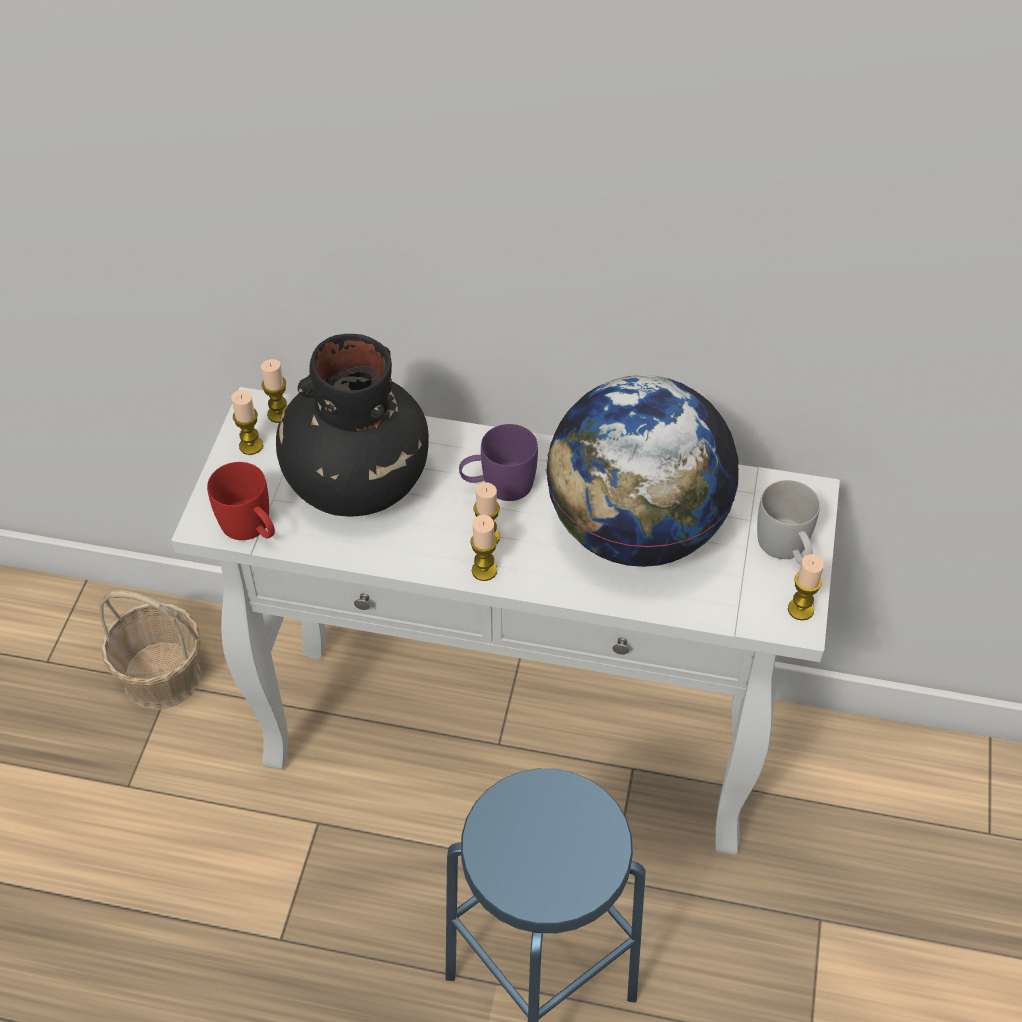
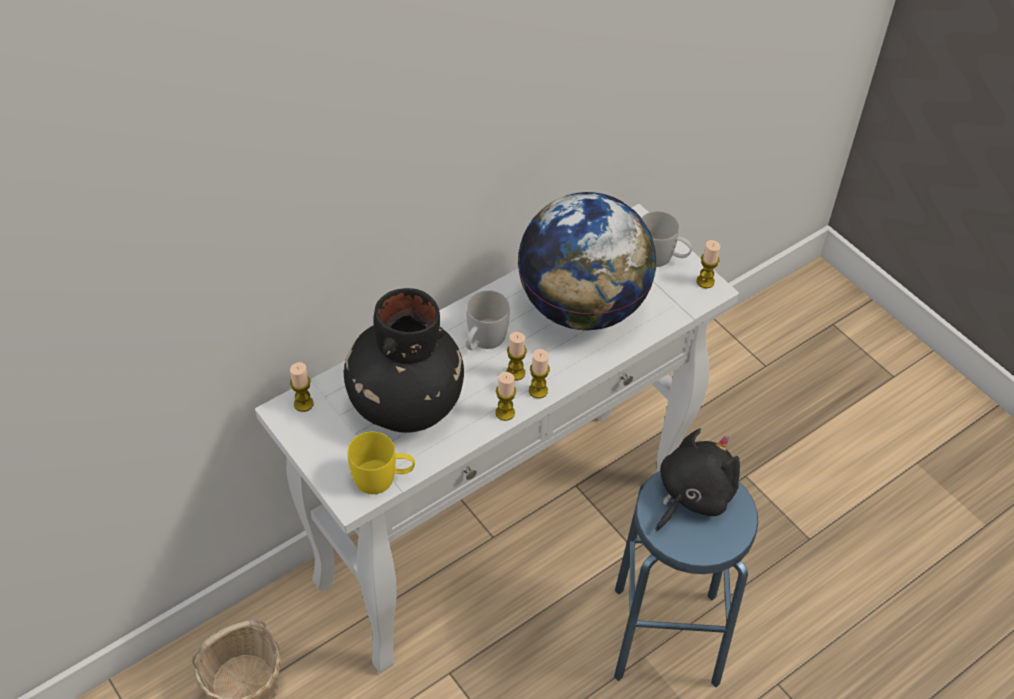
camera: 50 degrees left, 0 degrees up
red mug [207,462,275,540] -> yellow mug [348,432,415,494]
candle [231,390,263,455] -> candle moved to [495,372,516,421]
purple mug [459,424,538,501] -> white mug [466,290,510,350]
none -> black plush toy [656,428,740,532]

